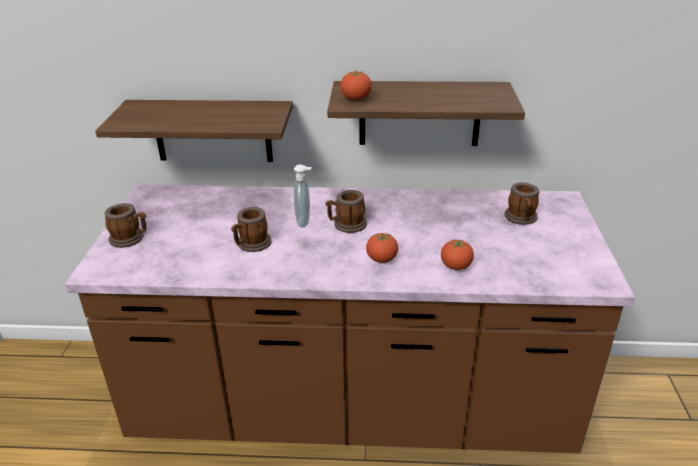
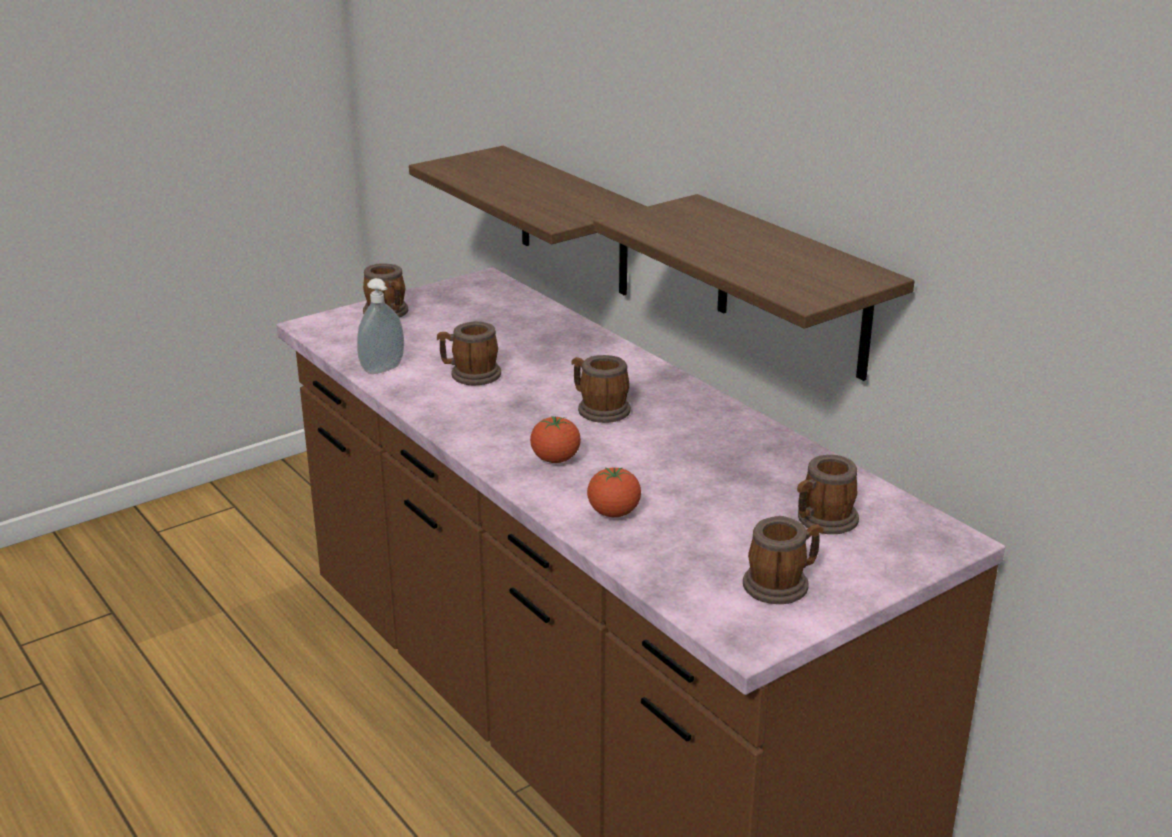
camera: 50 degrees right, 5 degrees down
soap dispenser [294,164,312,227] -> soap dispenser moved to [357,278,404,374]
tomato [340,71,372,100] -> none
none -> mug [743,516,824,604]

